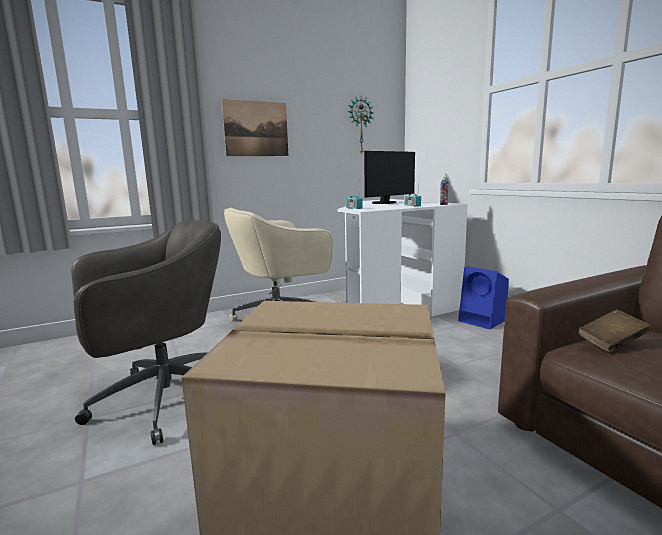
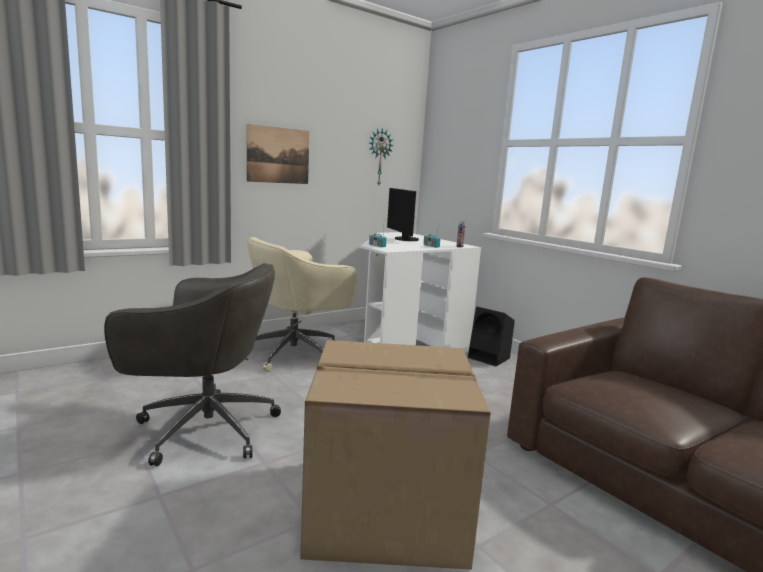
camera: 10 degrees left, 0 degrees up
grey office chair [71,220,221,445] -> grey office chair turned 45 degrees clockwise [104,263,281,466]
monitor [364,151,415,204] -> monitor turned 120 degrees clockwise [387,188,419,241]
blue speaker [458,266,509,330] -> black speaker [468,307,515,366]
brown book [578,309,650,352] -> none

